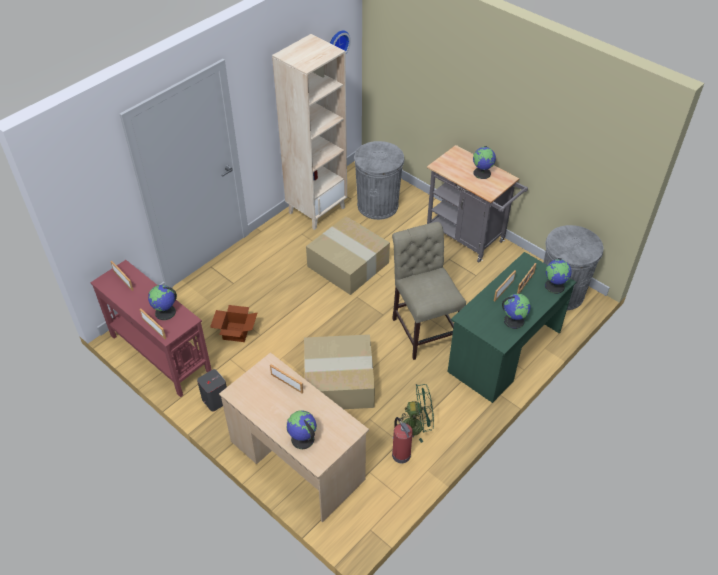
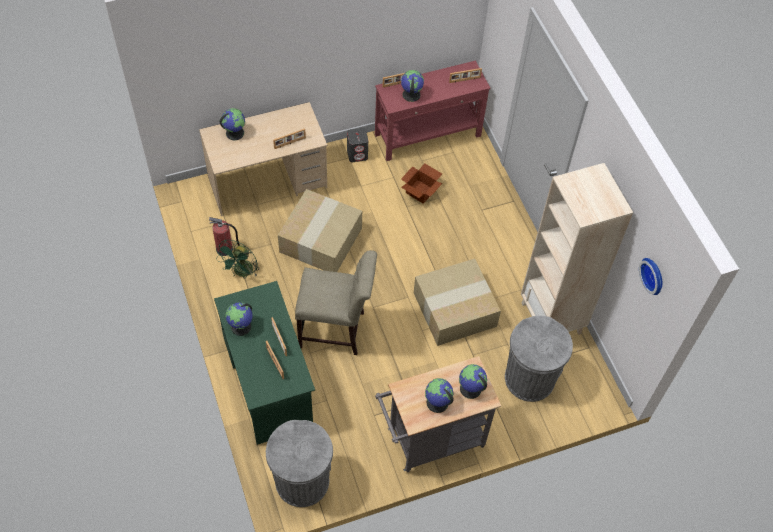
camera: 115 degrees right, 10 degrees up
globe [545,258,572,294] -> globe moved to [459,364,487,399]

